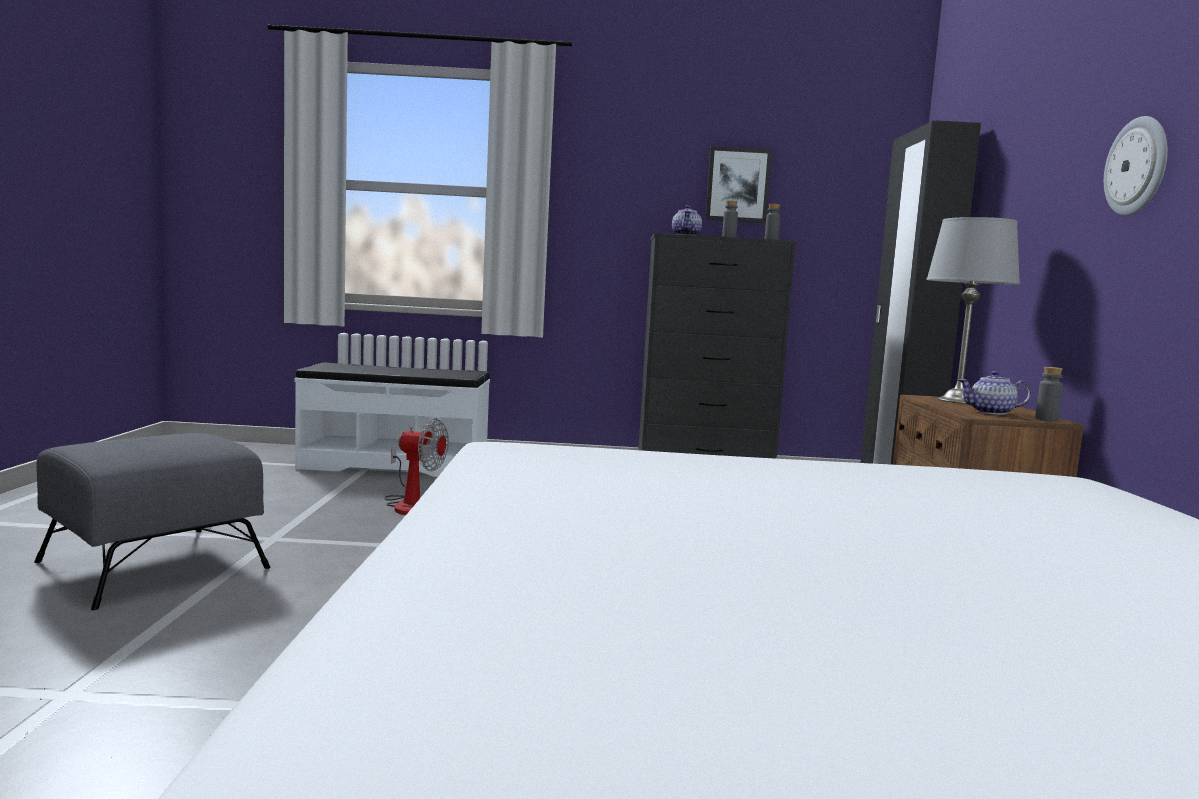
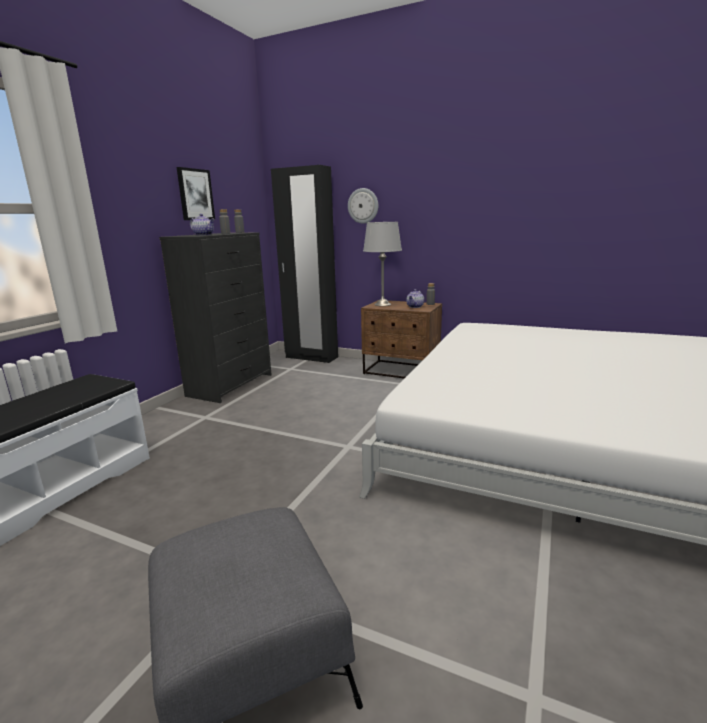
camera: 65 degrees left, 10 degrees up
fan [384,418,449,515] -> none
wall clock [1104,116,1168,216] -> wall clock moved to [348,188,378,224]

